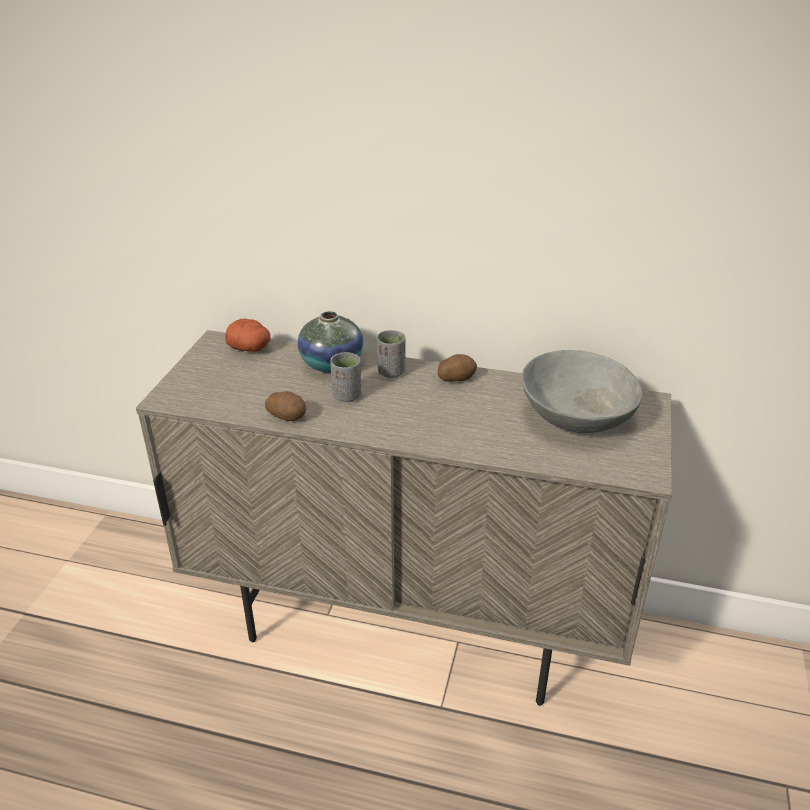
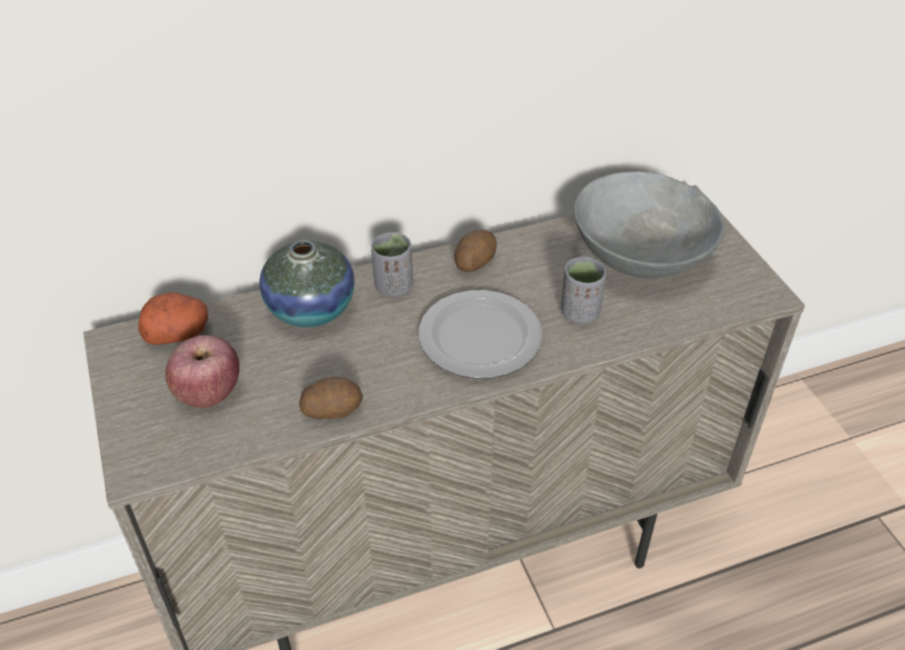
camera: 35 degrees left, 10 degrees up
grey cup [330,352,361,402] -> grey cup moved to [561,257,606,323]
none -> apple [166,335,240,408]
none -> plate [419,290,542,379]

